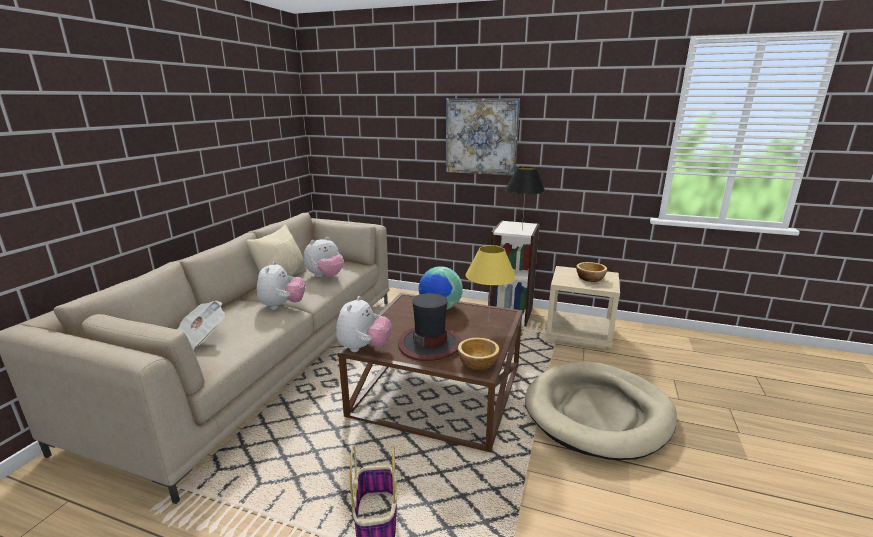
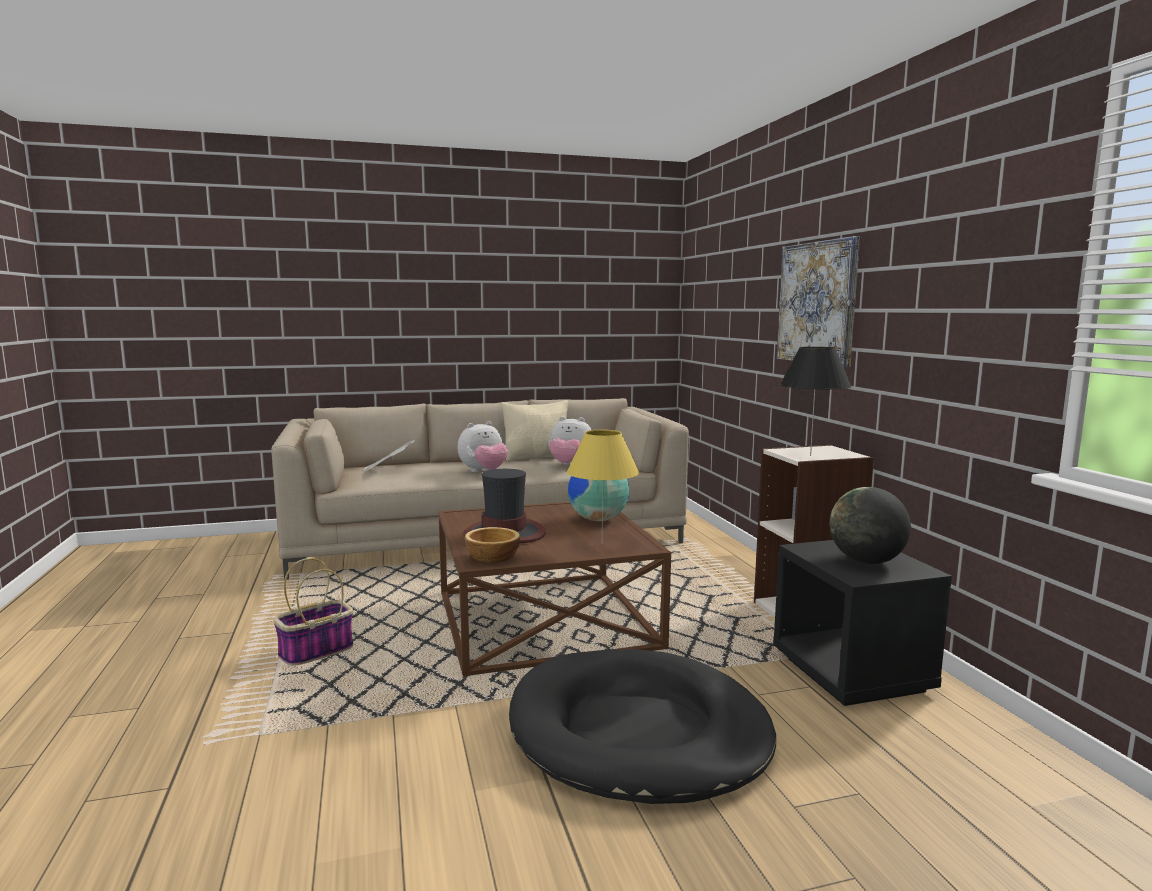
camera: 55 degrees right, 10 degrees down
plush toy [336,296,391,352] -> none
beige dog bed [525,361,677,460] -> black dog bed [509,649,776,804]
beige nightstand [546,266,620,349] -> black nightstand [773,540,952,706]
bowl [576,262,607,282] -> globe [830,487,911,564]

